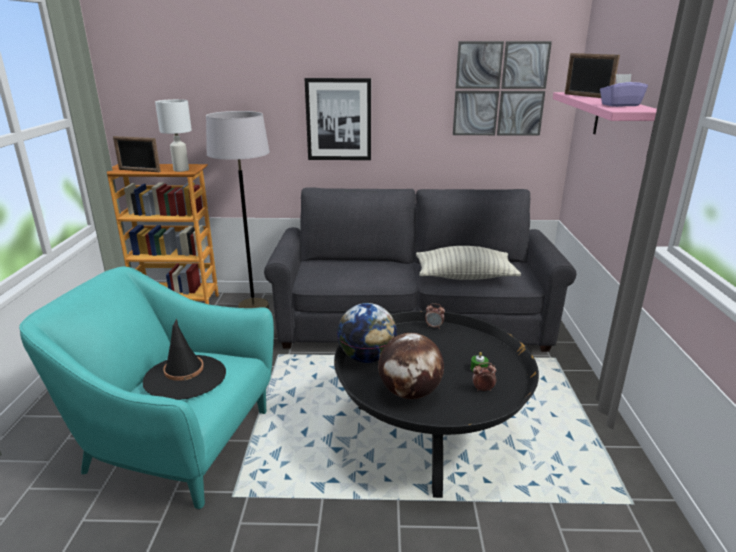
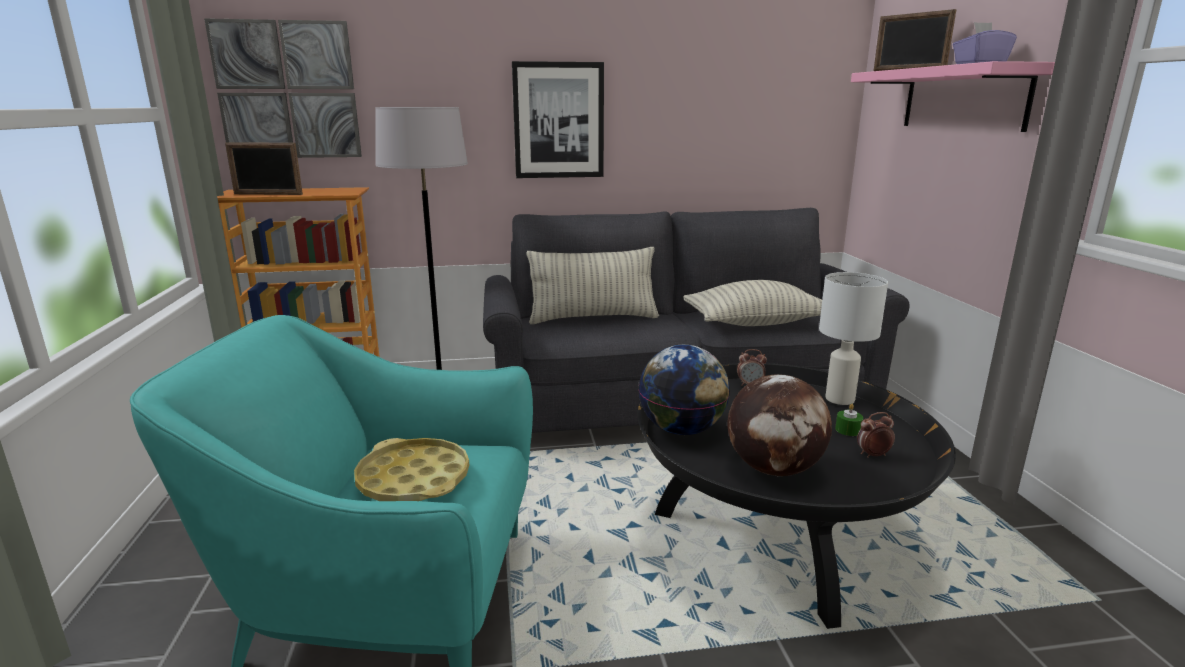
camera: 10 degrees left, 5 degrees down
black hat [143,319,226,400] -> yellow tray [354,438,469,501]
white table lamp [155,99,192,172] -> white table lamp moved to [819,272,888,405]
picture [453,41,552,136] -> picture moved to [204,18,362,158]
none -> pillow [527,247,659,324]

